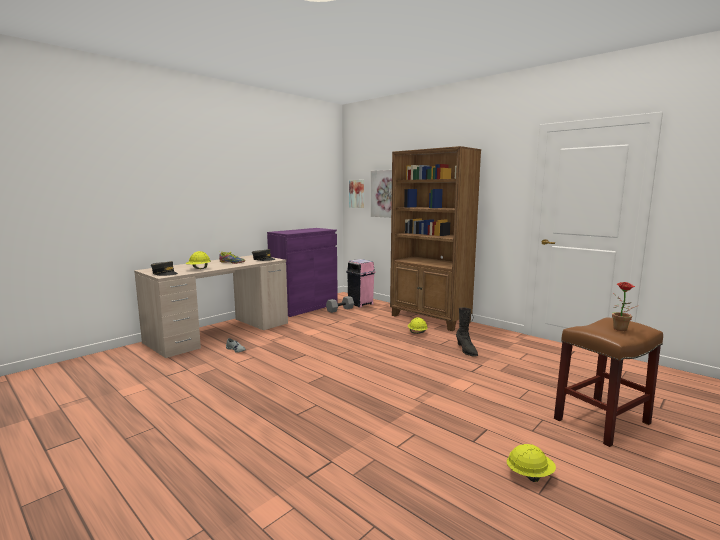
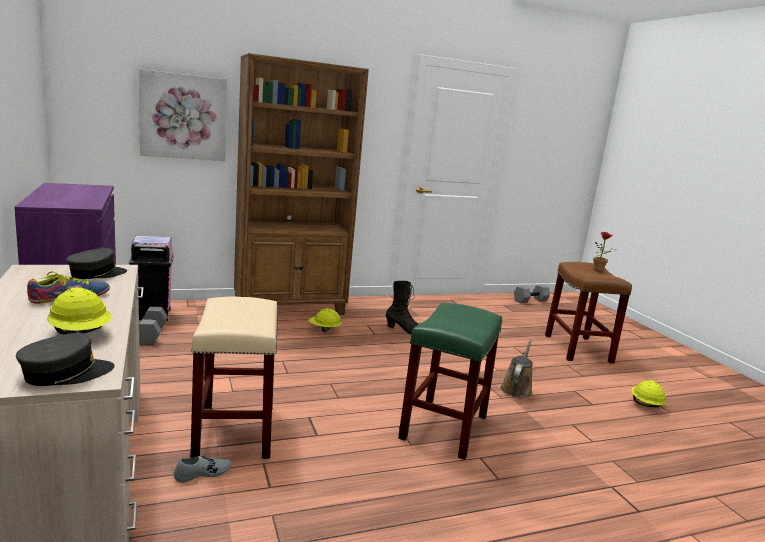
camera: 65 degrees left, 5 degrees up
picture [349,180,364,208] -> none
none -> beige stool [190,297,278,460]
none -> green stool [398,303,502,460]
none -> brown watering can [500,339,533,398]
none -> grey dumbbell [514,285,550,303]

